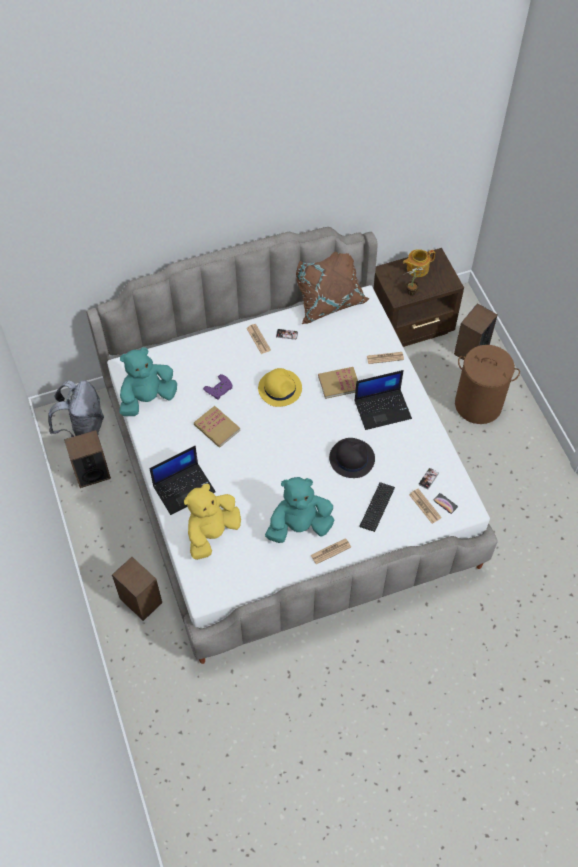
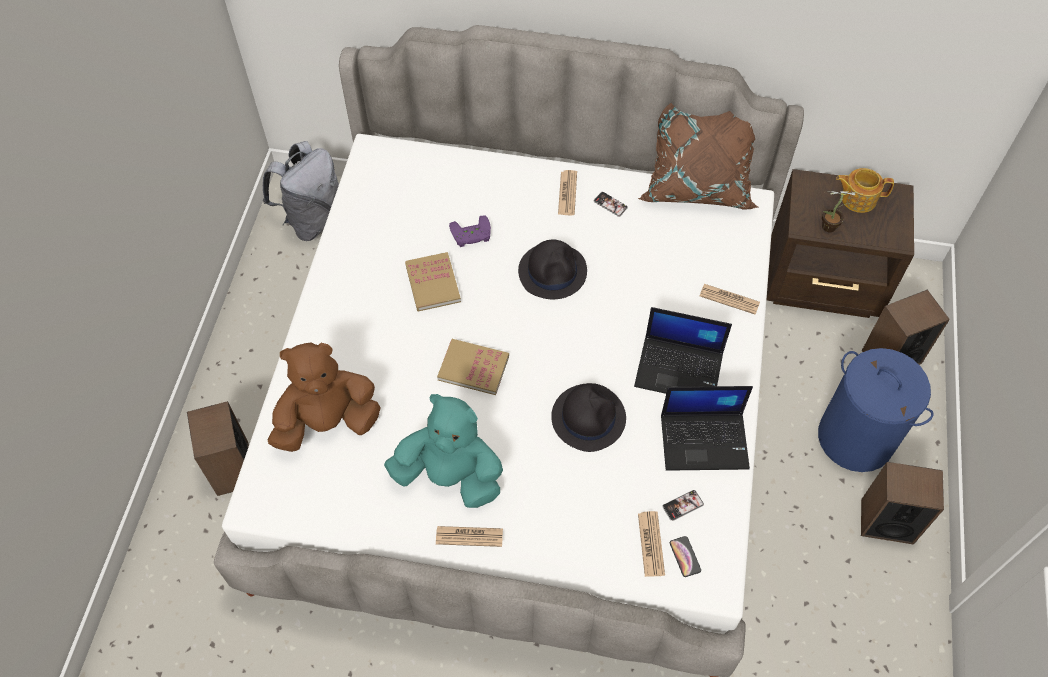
camera: 30 degrees right, 0 degrees up
speaker [64,430,111,488] -> speaker moved to [861,462,944,545]
turquoise plush toy [119,347,177,416] -> none
laptop [149,446,216,515] -> laptop moved to [661,386,753,471]
yellow plush toy [184,484,241,560] -> brown plush toy [268,343,381,452]
yellow hat [258,368,302,407] -> black hat [518,240,587,299]
book [318,367,358,399] -> book moved to [437,339,509,395]
keyboard [359,482,395,532] -> none
brown laundry basket [455,345,520,424] -> blue laundry basket [818,348,934,472]

